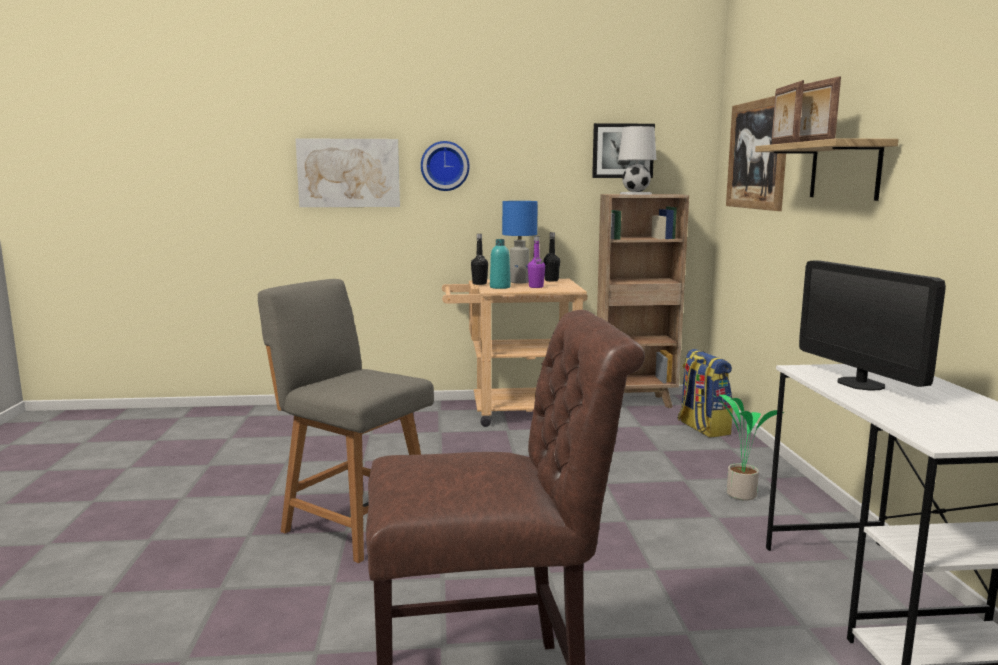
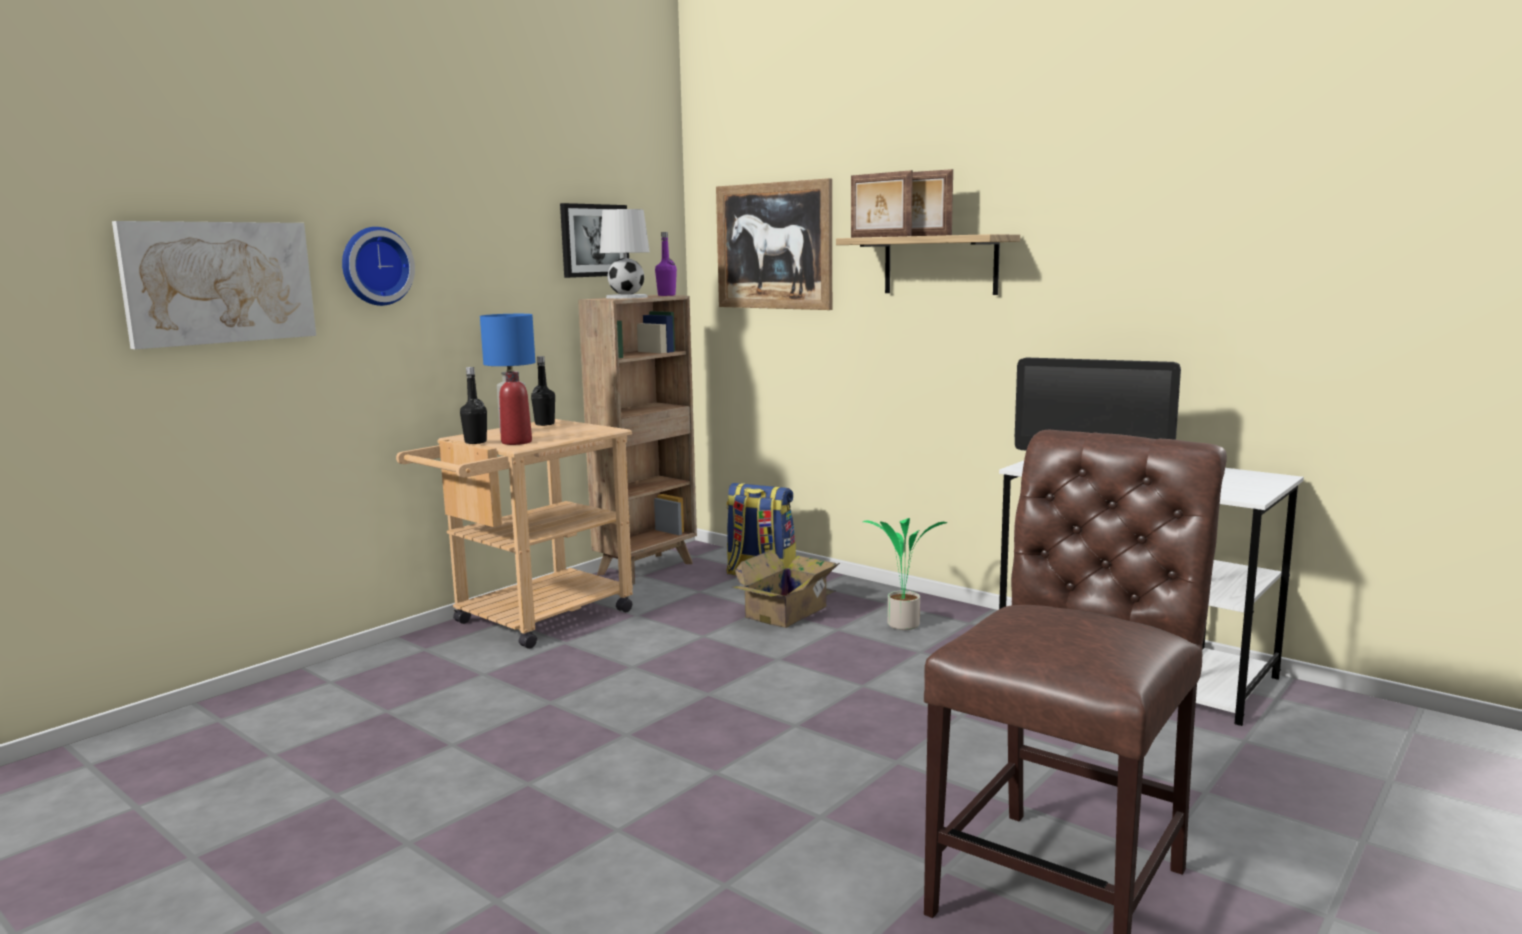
camera: 45 degrees left, 0 degrees up
grey chair [258,279,434,563] -> none
turquoise bottle [490,239,510,289] -> red bottle [499,372,532,445]
purple bottle [528,236,545,288] -> purple bottle moved to [655,232,677,296]
none -> cardboard box [732,549,840,628]

